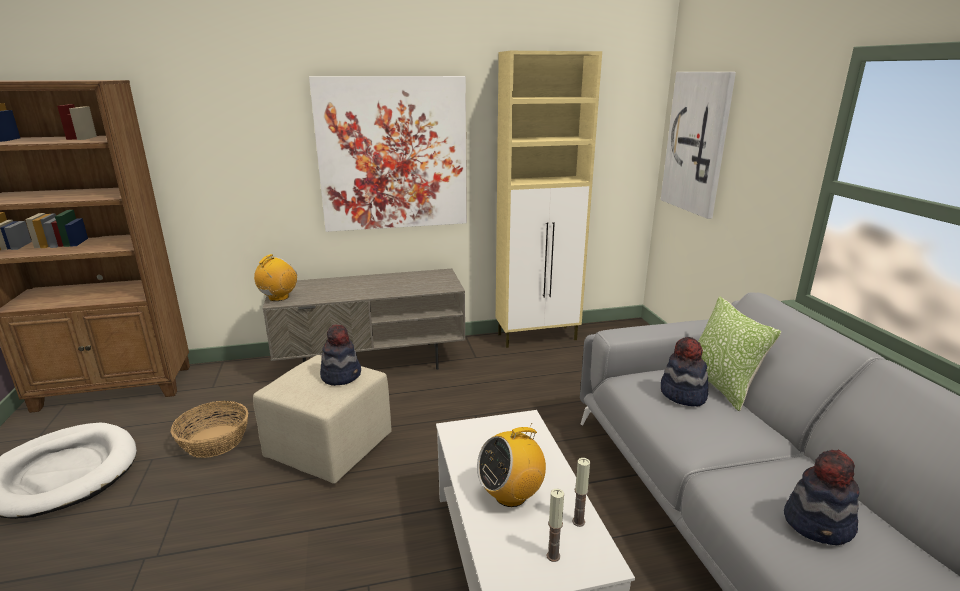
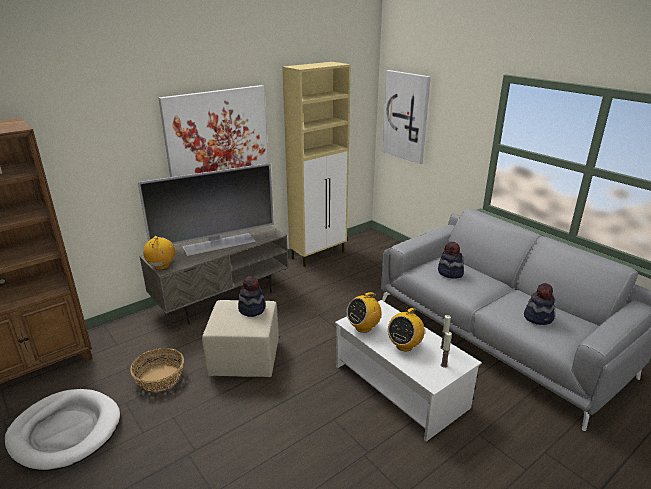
camera: 25 degrees left, 5 degrees up
pillow [698,296,781,411] -> none
none -> television [138,163,274,256]
none -> radio [347,292,381,333]

